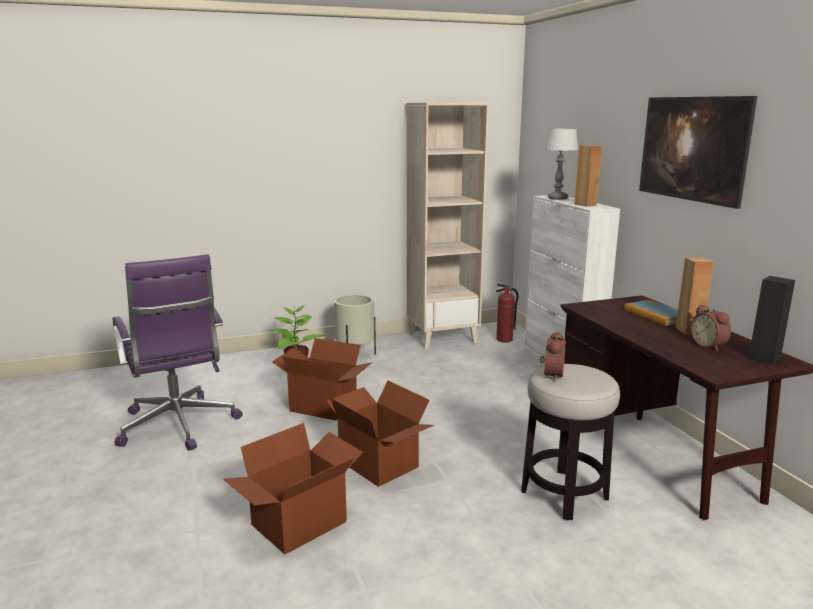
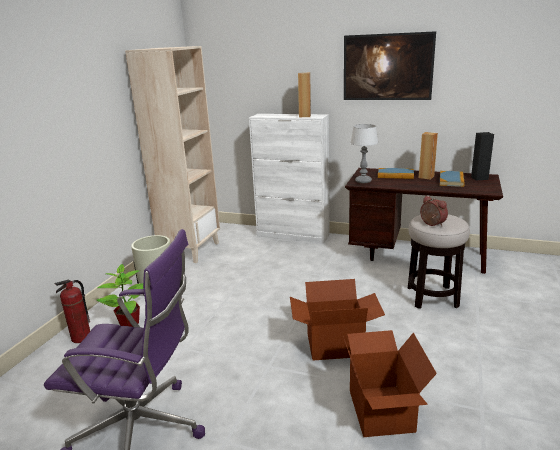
camera: 50 degrees left, 5 degrees up
cardboard box [272,338,372,421] -> none
fire extinguisher [496,284,518,343] -> fire extinguisher moved to [54,280,90,343]
table lamp [544,128,578,200] -> table lamp moved to [351,124,378,183]
alarm clock [691,304,731,351] -> book [440,171,465,187]

